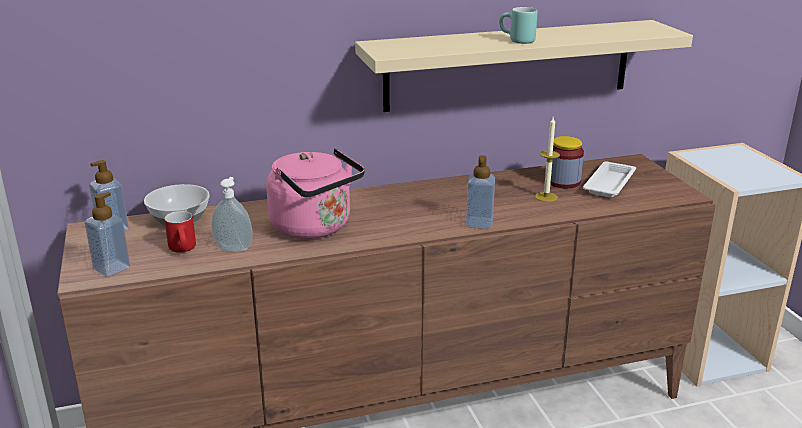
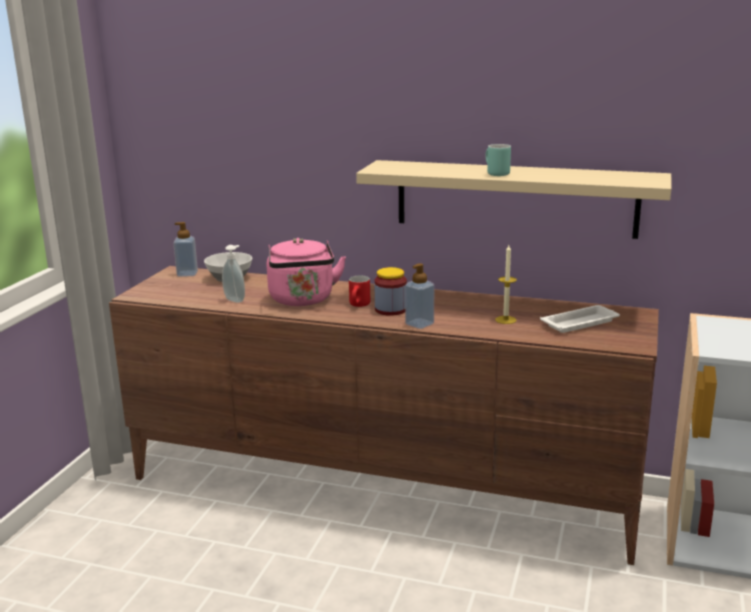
camera: 35 degrees right, 5 degrees down
soap dispenser [84,192,130,277] -> none
red mug [164,211,196,253] -> red mug moved to [349,276,370,307]
jar [550,136,584,188] -> jar moved to [374,267,407,316]

